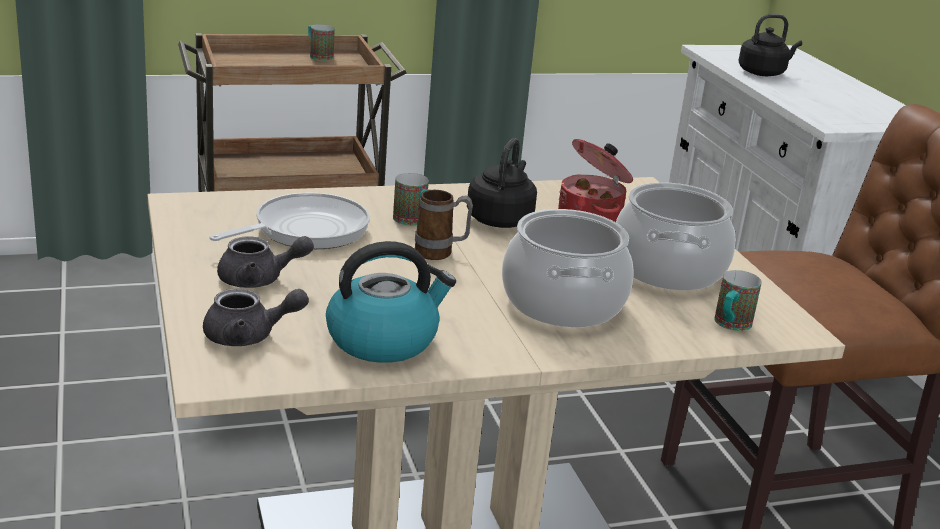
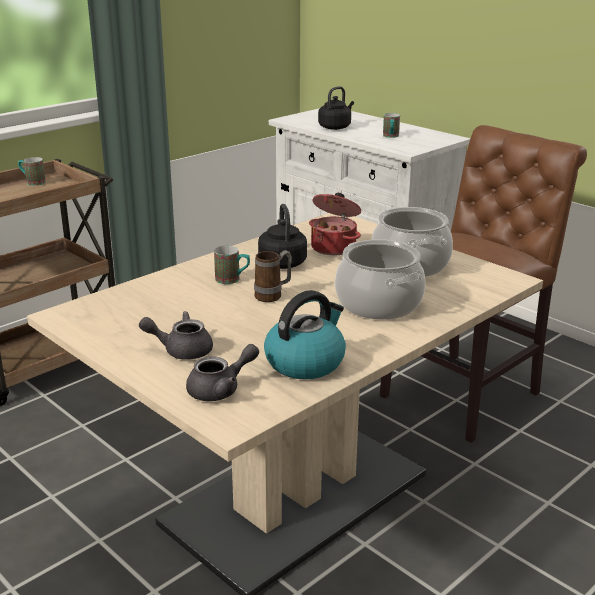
camera: 25 degrees left, 0 degrees up
frying pan [209,193,370,249] -> none
grey teapot [217,236,314,288] -> grey teapot turned 150 degrees counterclockwise [139,311,213,360]
mug [714,270,762,331] -> mug moved to [383,113,400,138]

